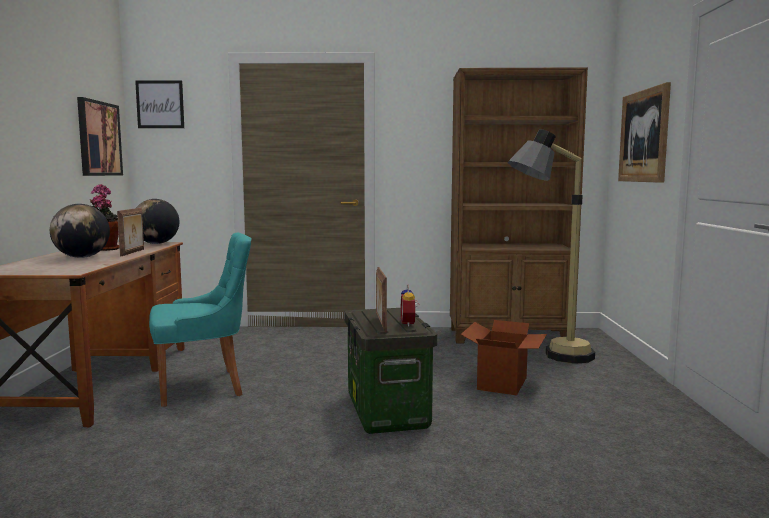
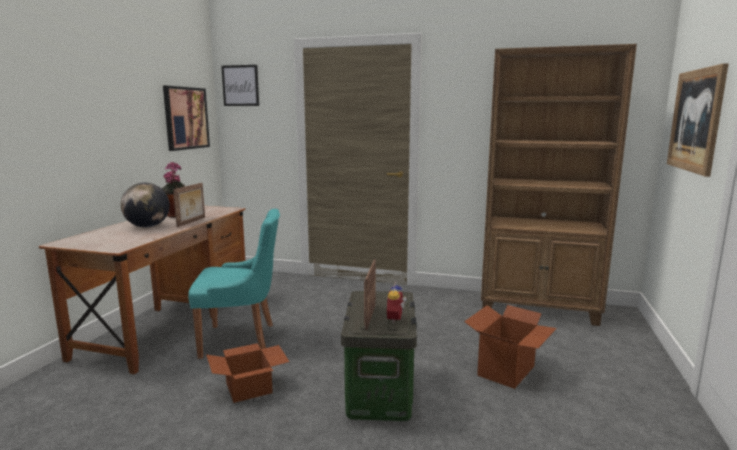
camera: 15 degrees right, 5 degrees up
globe [136,199,179,244] -> none
floor lamp [508,129,595,364] -> none
none -> cardboard box [206,343,290,403]

